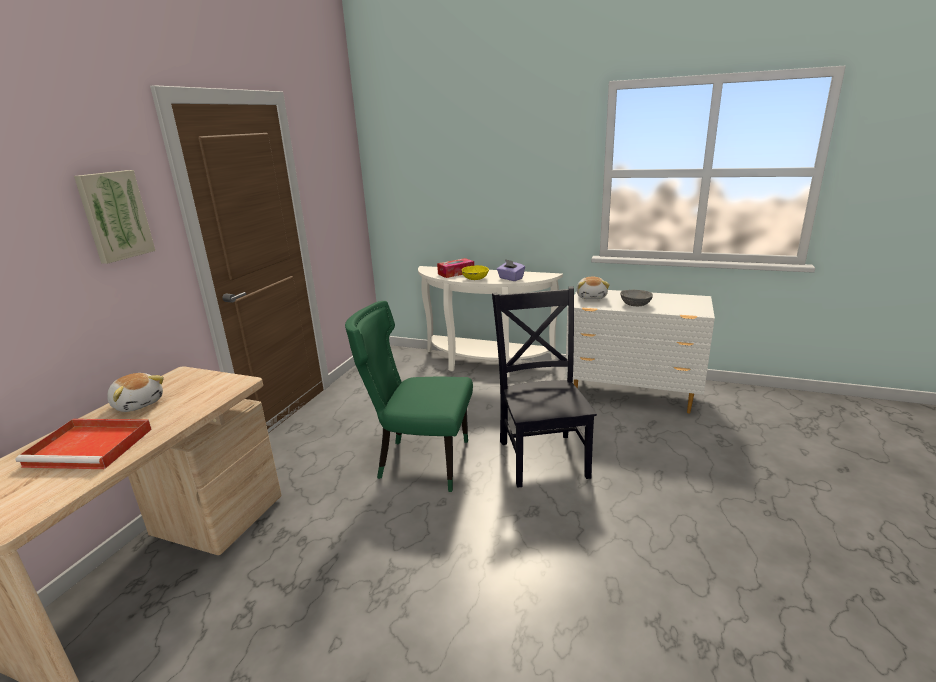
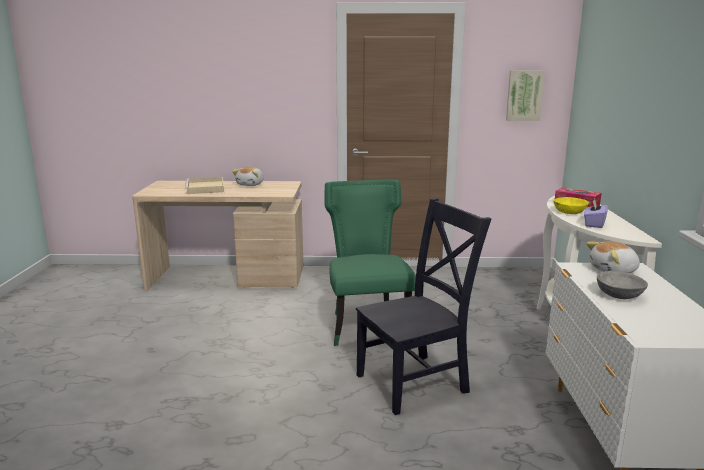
camera: 70 degrees right, 5 degrees down
red tray [16,419,152,469] -> beige tray [185,177,224,194]
picture [74,170,156,264] -> picture moved to [506,70,545,121]

